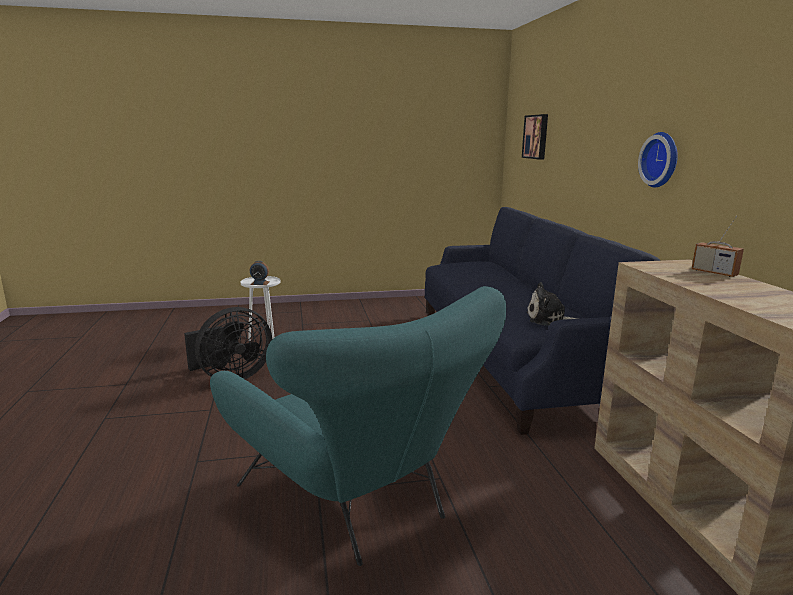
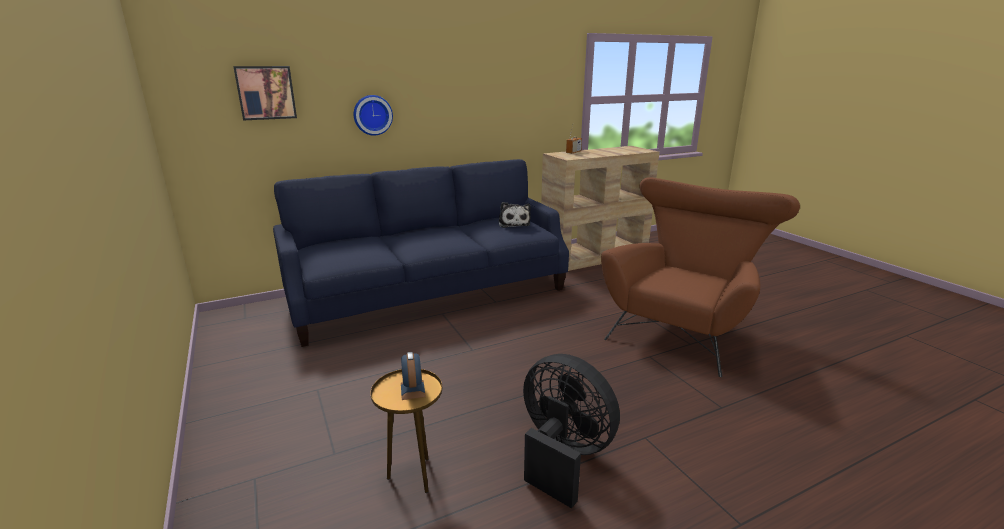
camera: 105 degrees left, 5 degrees up
turquoise armchair [210,286,506,566] -> brown armchair [601,177,800,377]
white side table [241,276,281,341] -> brown side table [370,369,442,493]
wall clock [638,132,678,187] -> wall clock moved to [354,95,393,136]

